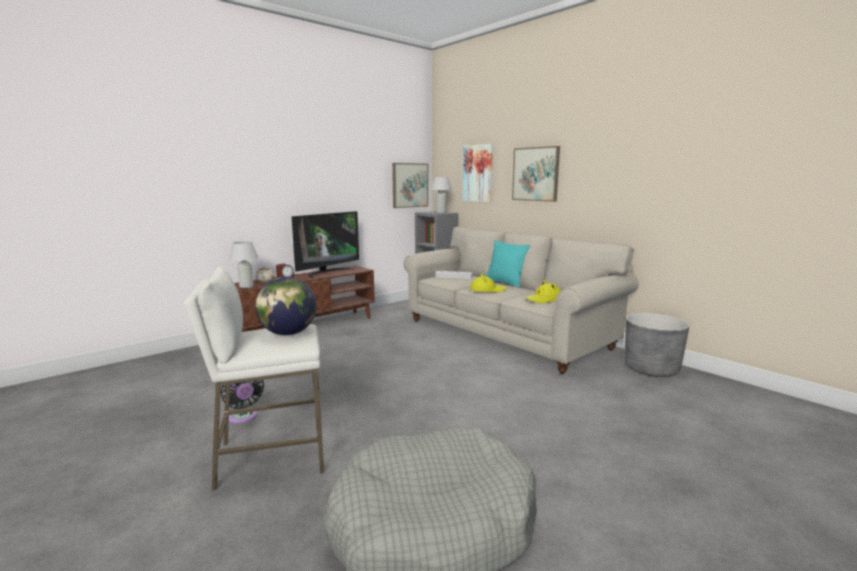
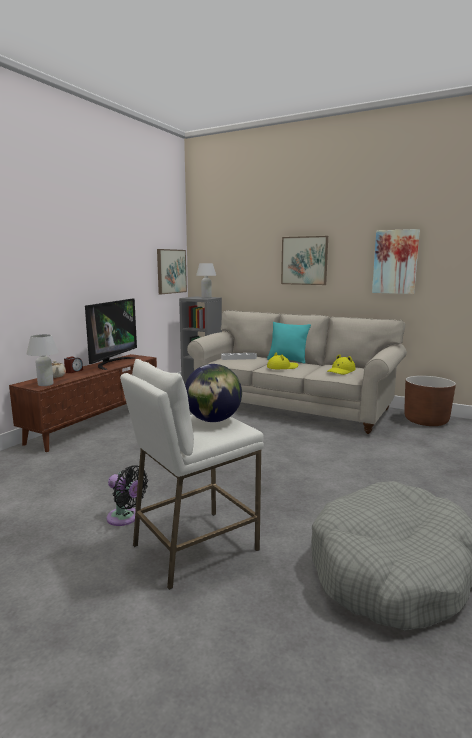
camera: 20 degrees left, 0 degrees up
picture [463,144,493,203] -> picture moved to [372,229,420,294]
grey planter [624,313,689,377] -> brown planter [404,376,456,426]

